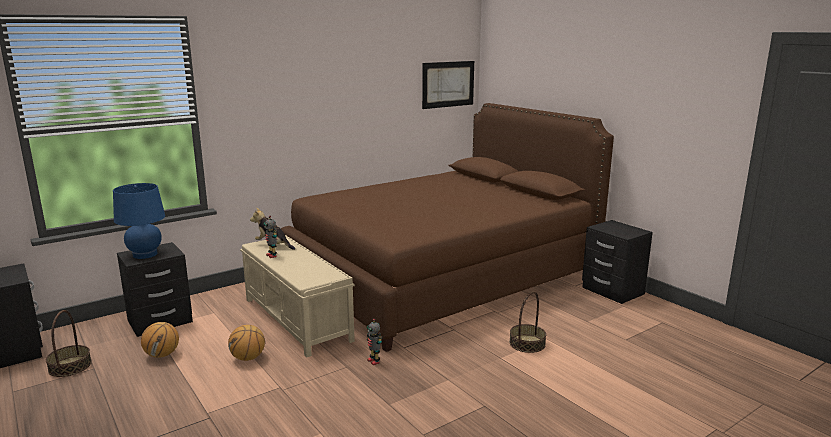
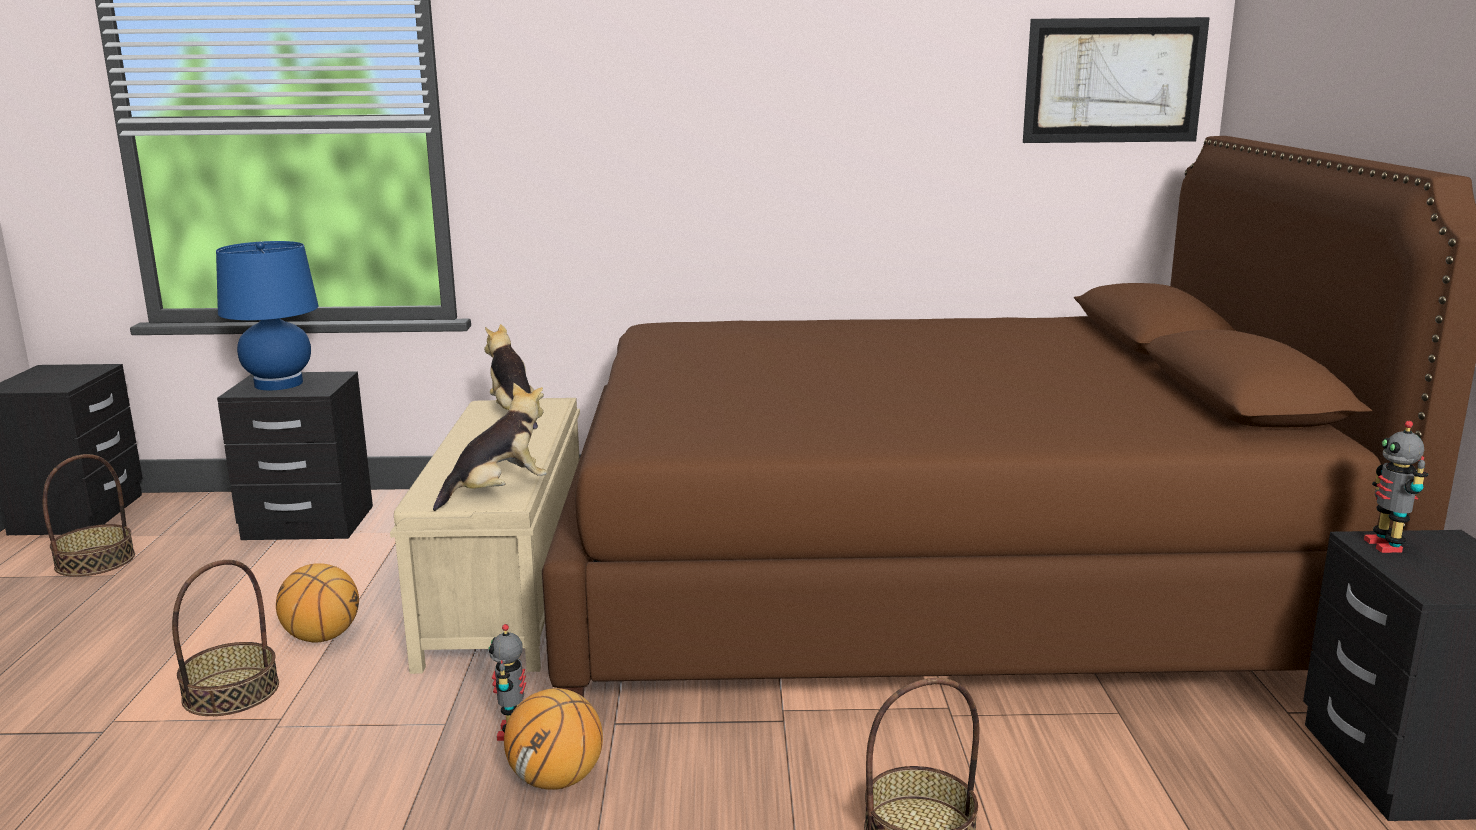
camera: 35 degrees right, 0 degrees up
basketball [141,322,179,358] -> basketball moved to [504,688,603,790]
toy robot [264,216,277,258] -> toy robot moved to [1364,421,1428,553]
none -> basket [172,560,279,716]
none -> plush toy [433,383,547,511]

